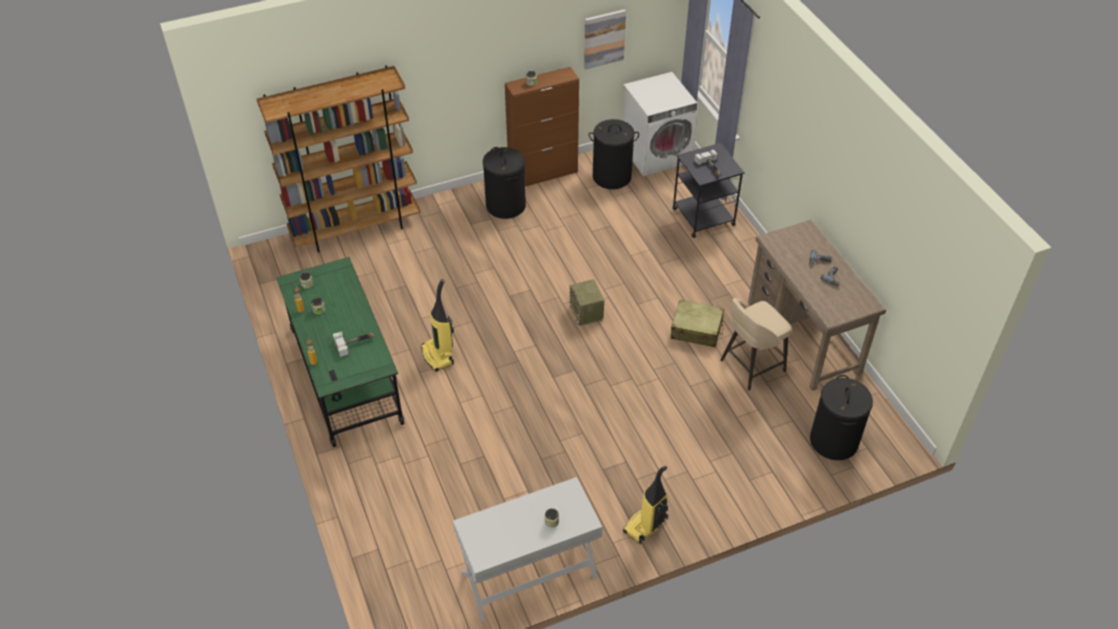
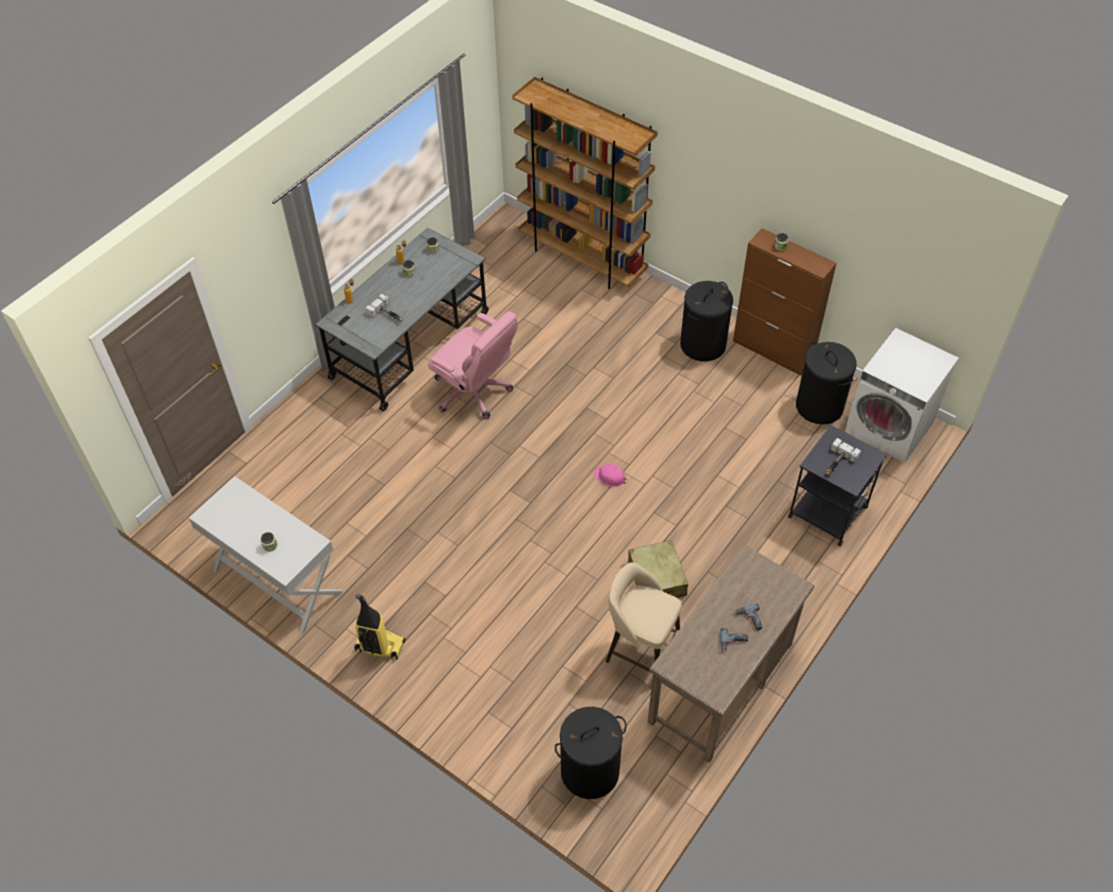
camera: 60 degrees right, 5 degrees up
green desk [276,257,405,447] -> grey desk [315,228,489,411]
vacuum cleaner [421,279,454,372] -> pink office chair [428,311,518,419]
radio [570,279,604,326] -> pink hard hat [594,464,627,487]
picture [584,9,626,69] -> none

